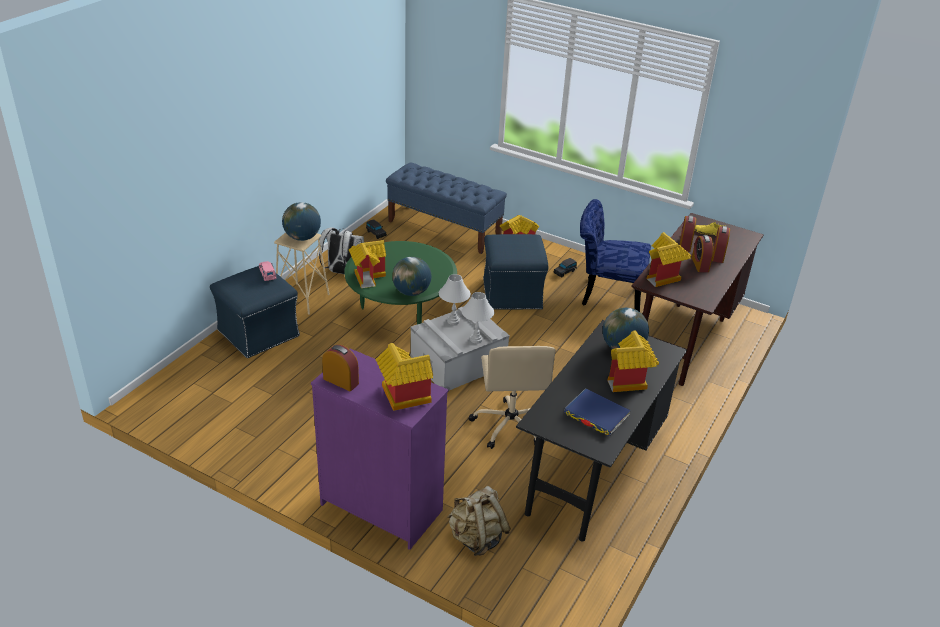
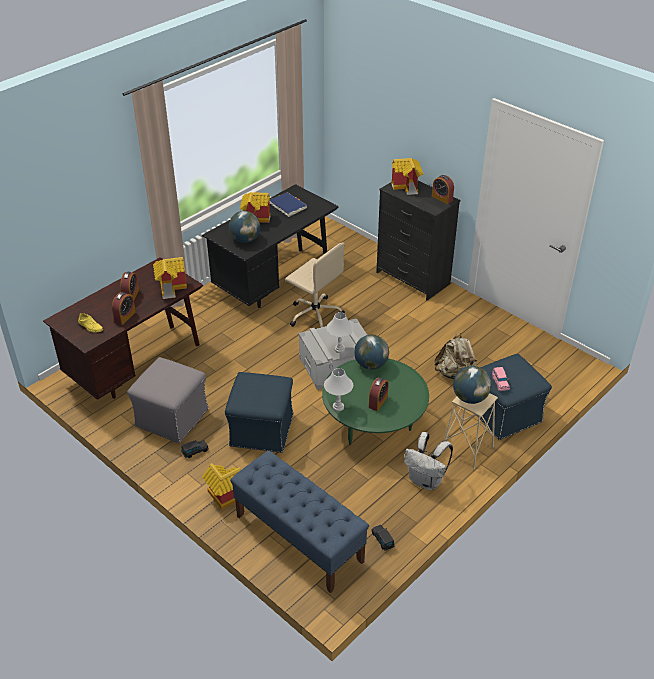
camera: 165 degrees left, 5 degrees up
purple dresser [311,349,449,550] -> black dresser [376,181,460,300]
toy house [349,240,386,288] -> none
beige backpack [447,486,511,556] -> beige backpack moved to [435,332,477,379]
white table lamp [462,292,494,343] -> white table lamp moved to [324,368,353,411]
beige office chair [469,346,556,449] -> beige office chair turned 120 degrees clockwise [285,242,345,328]
blue chair [580,199,651,312] -> grey ottoman [127,357,209,443]
alarm clock [712,226,730,263] -> alarm clock moved to [369,377,389,411]

